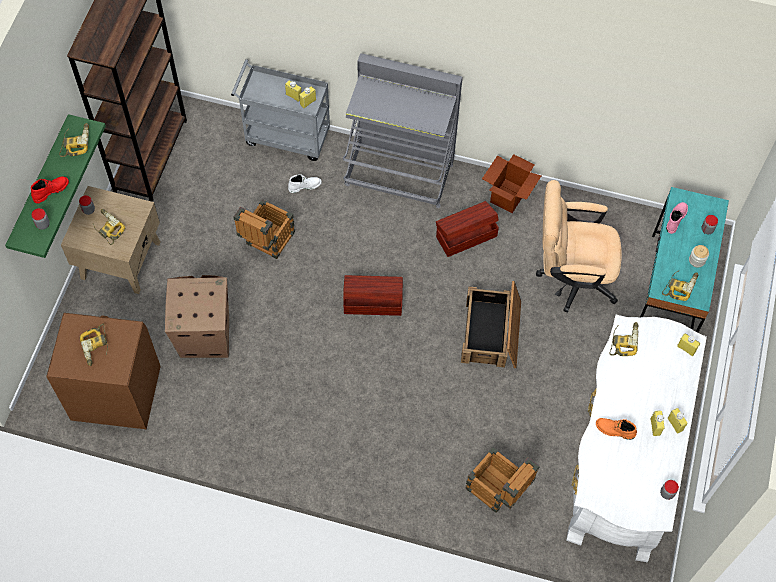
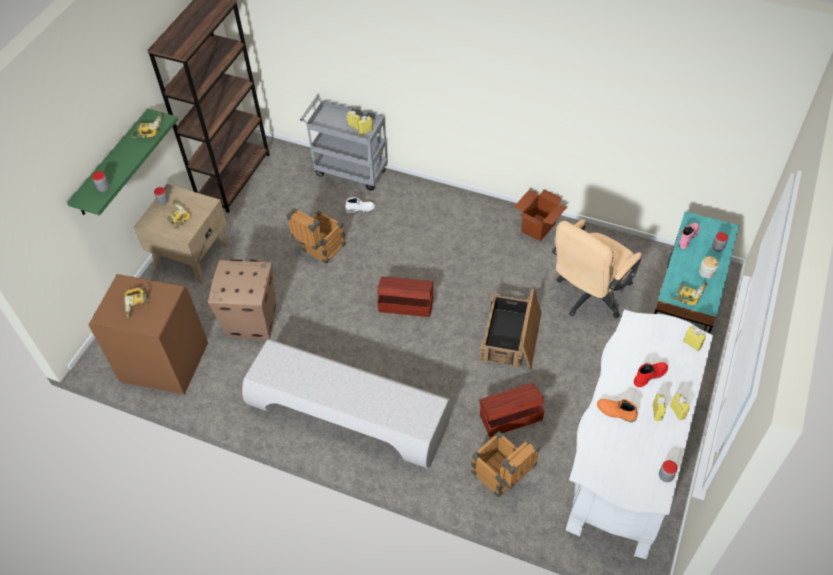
camera: 10 degrees right, 10 degrees down
red boot [31,177,69,204] -> red boot moved to [634,362,668,387]
grey shoe rack [343,53,463,208] -> none
brown storage box [436,201,499,257] -> brown storage box moved to [479,383,544,437]
beige office chair [536,180,622,313] -> beige office chair turned 60 degrees counterclockwise [552,219,642,318]
power drill [609,322,638,356] -> none
none -> grey bench [242,339,452,468]

